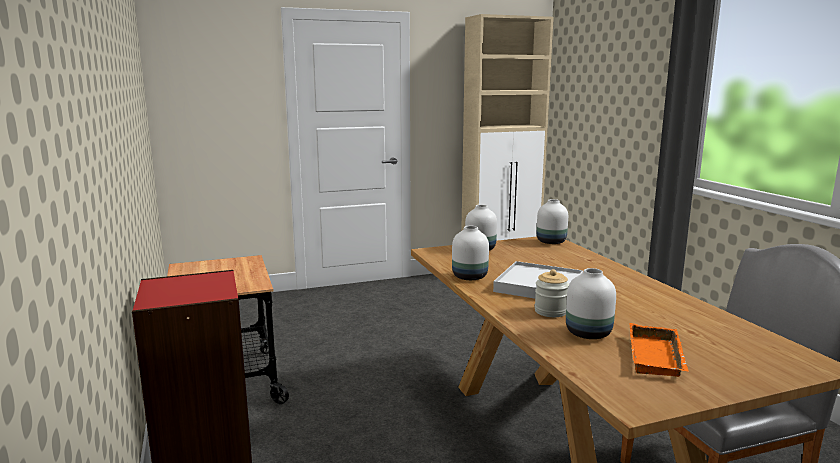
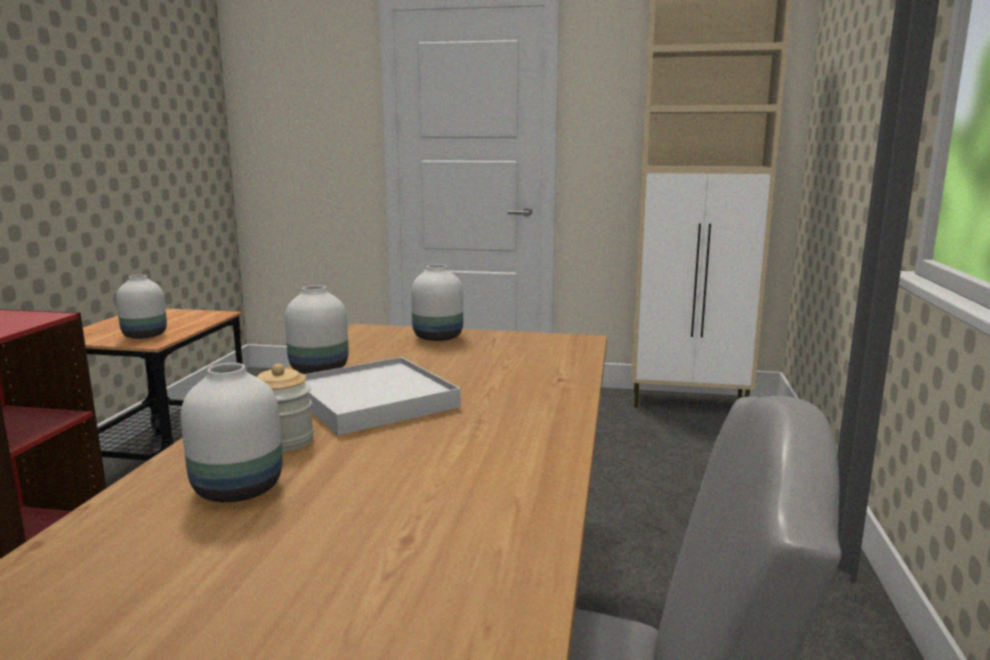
camera: 30 degrees right, 0 degrees up
white vase [537,199,568,244] -> white vase moved to [116,275,167,339]
orange tray [630,323,689,377] -> none

